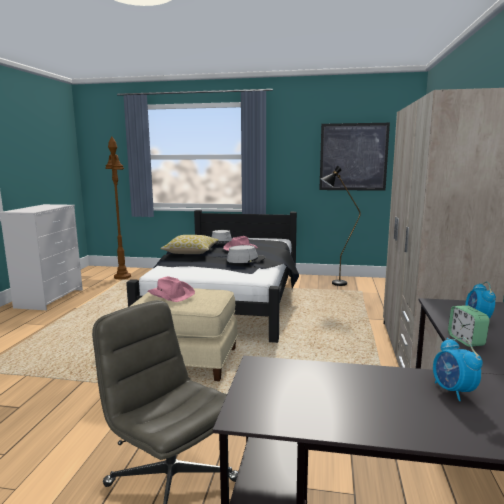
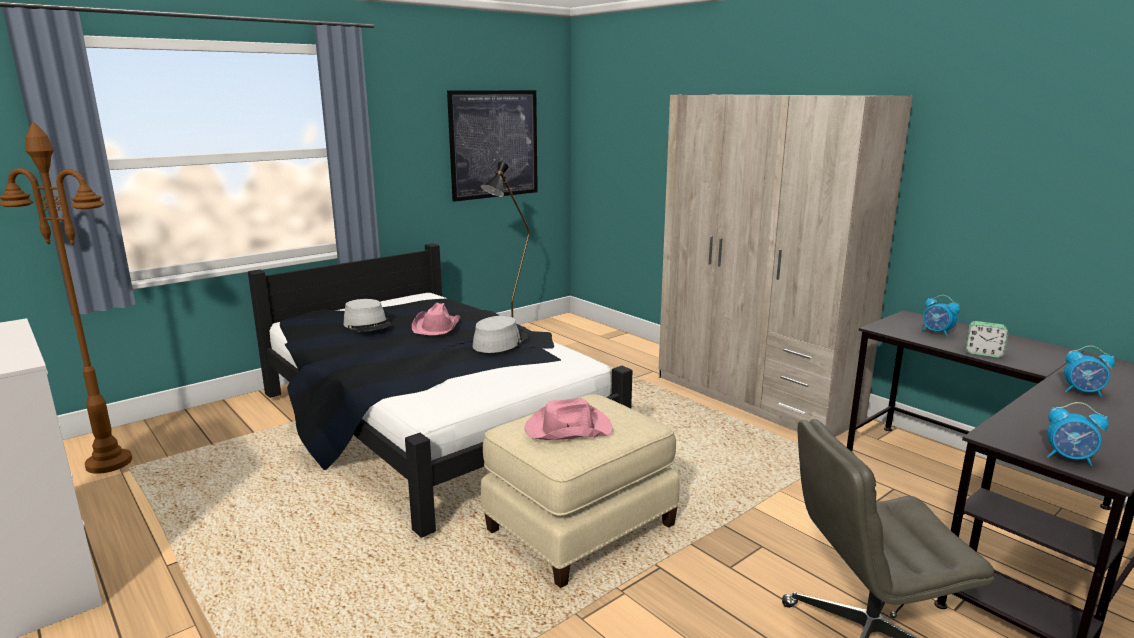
camera: 50 degrees left, 5 degrees up
pillow [160,235,219,254] -> none
none -> alarm clock [1047,402,1109,466]

